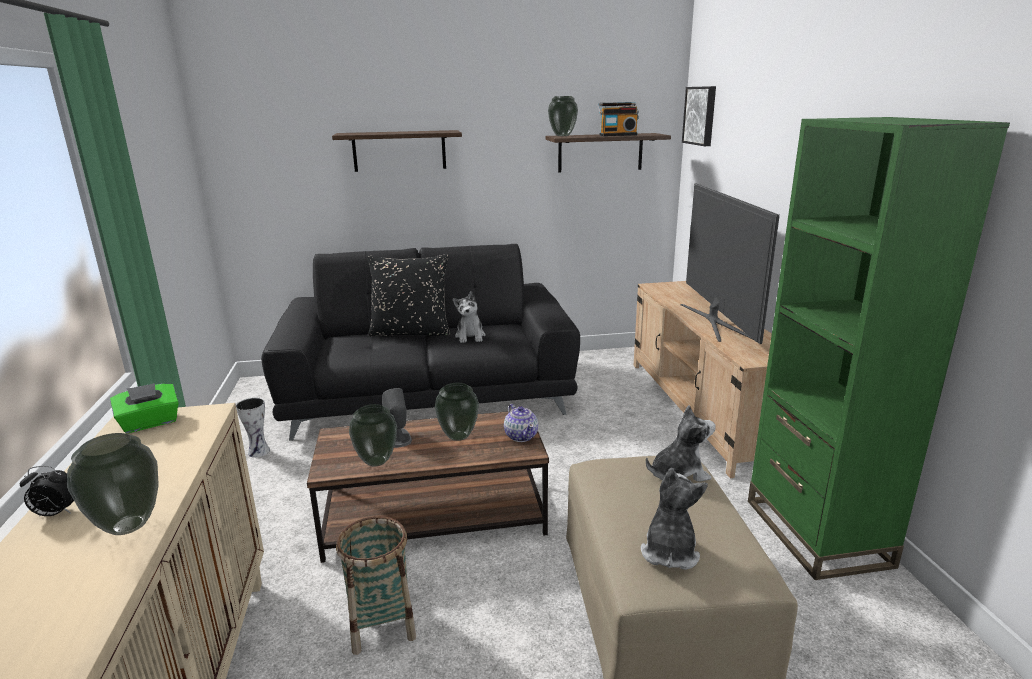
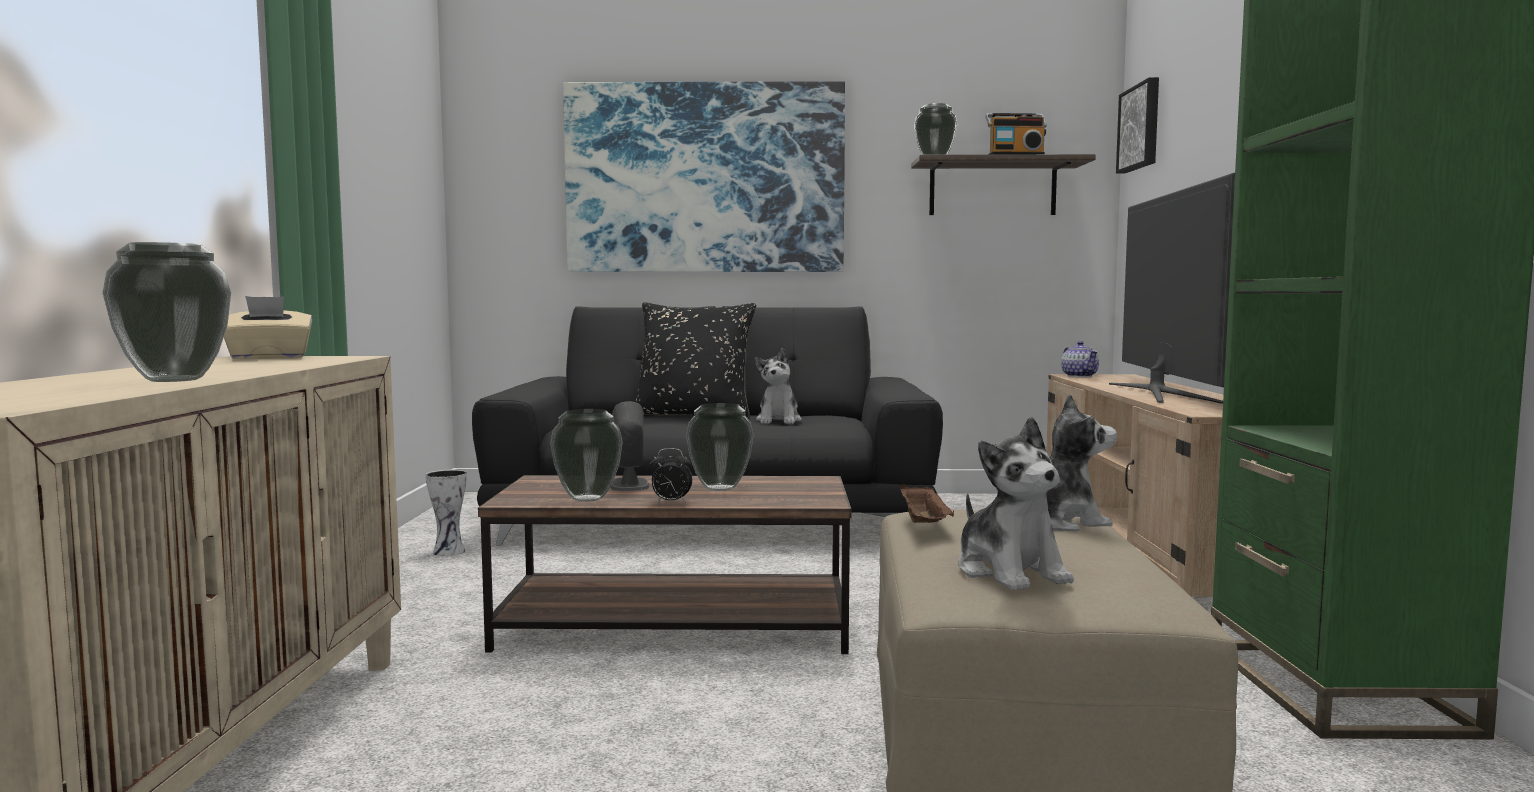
camera: 10 degrees right, 15 degrees down
alarm clock [20,466,74,517] -> alarm clock moved to [650,448,692,503]
green tissue box [110,383,179,434] -> beige tissue box [224,296,312,360]
shelf [332,130,462,172] -> picture [563,81,845,272]
basket [336,516,416,655] -> none
teapot [504,404,538,442] -> teapot moved to [1061,341,1099,377]
plush toy [641,468,708,570] -> plush toy turned 135 degrees clockwise [958,417,1074,591]
none -> brown tray [900,484,954,523]

